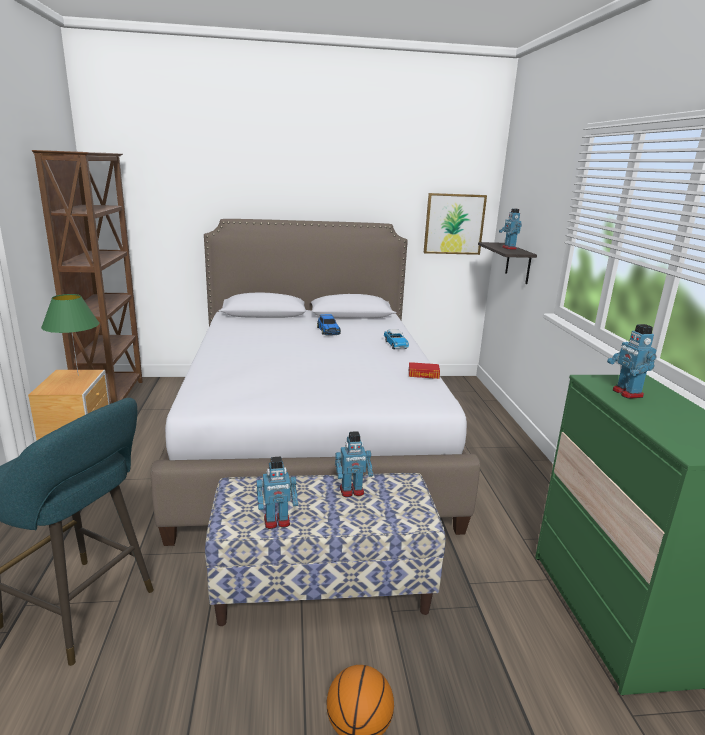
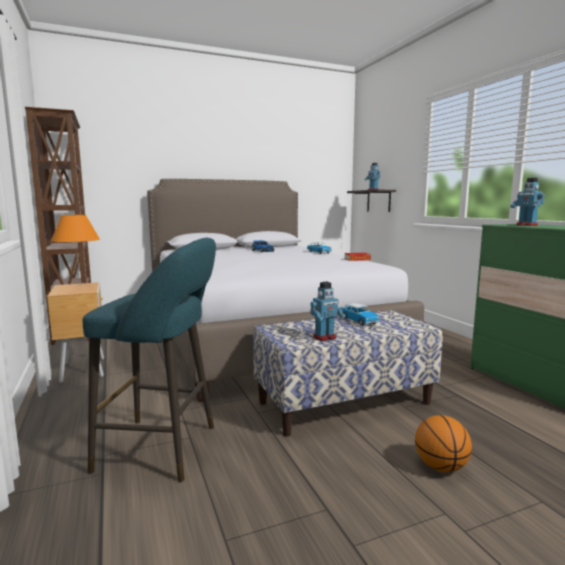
camera: 15 degrees left, 10 degrees down
green table lamp [41,294,99,376] -> orange table lamp [51,215,100,282]
toy robot [335,431,373,497] -> toy car [340,303,380,326]
picture [423,193,487,255] -> none

